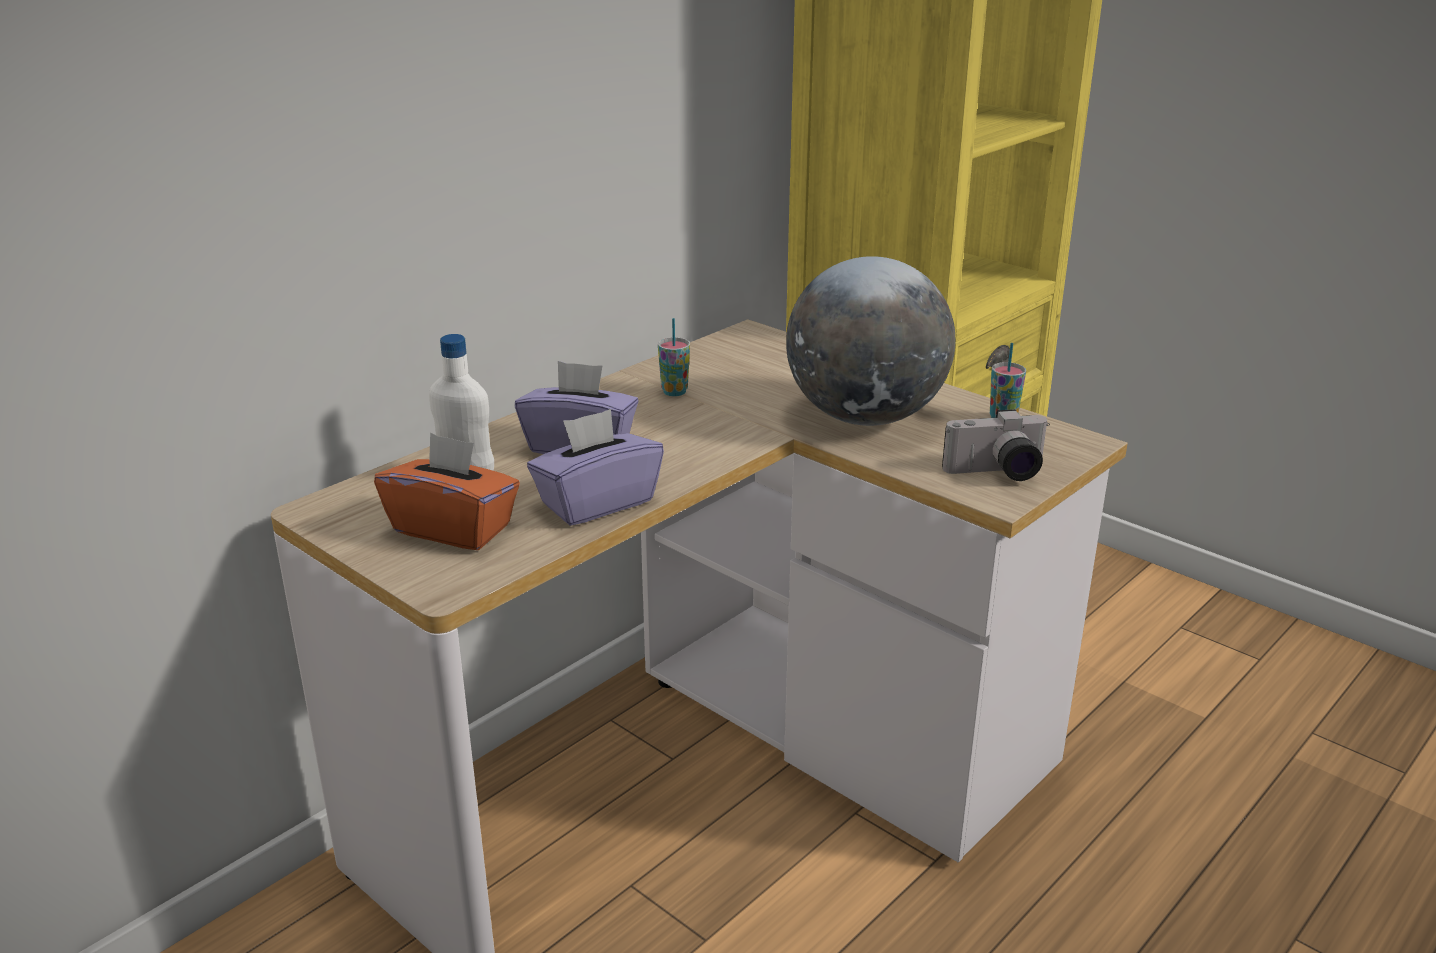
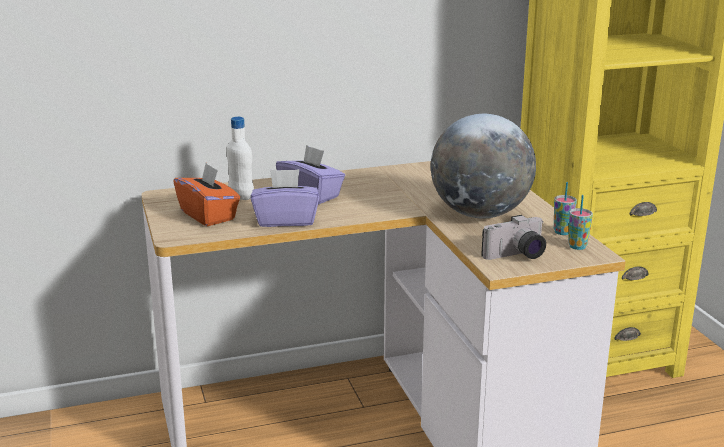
camera: 30 degrees right, 5 degrees down
cup [658,318,690,396] -> cup moved to [568,195,593,250]
camera [942,409,1050,481] -> camera turned 45 degrees counterclockwise [481,215,546,260]

